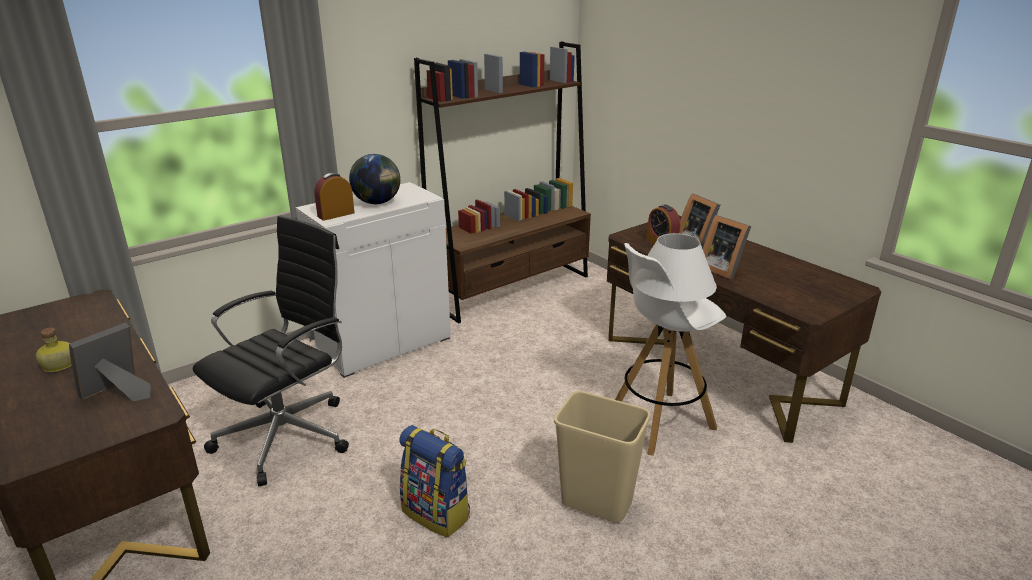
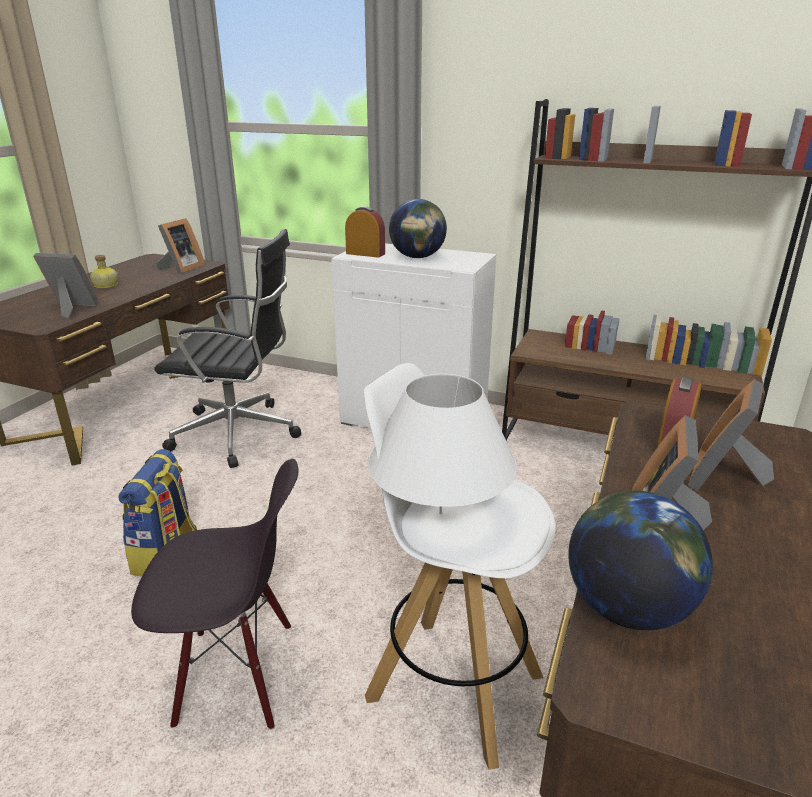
camera: 60 degrees right, 0 degrees up
beige trash can [554,391,651,523] -> black chair [131,459,298,730]
none -> picture frame [156,218,205,274]
none -> globe [568,491,713,630]

